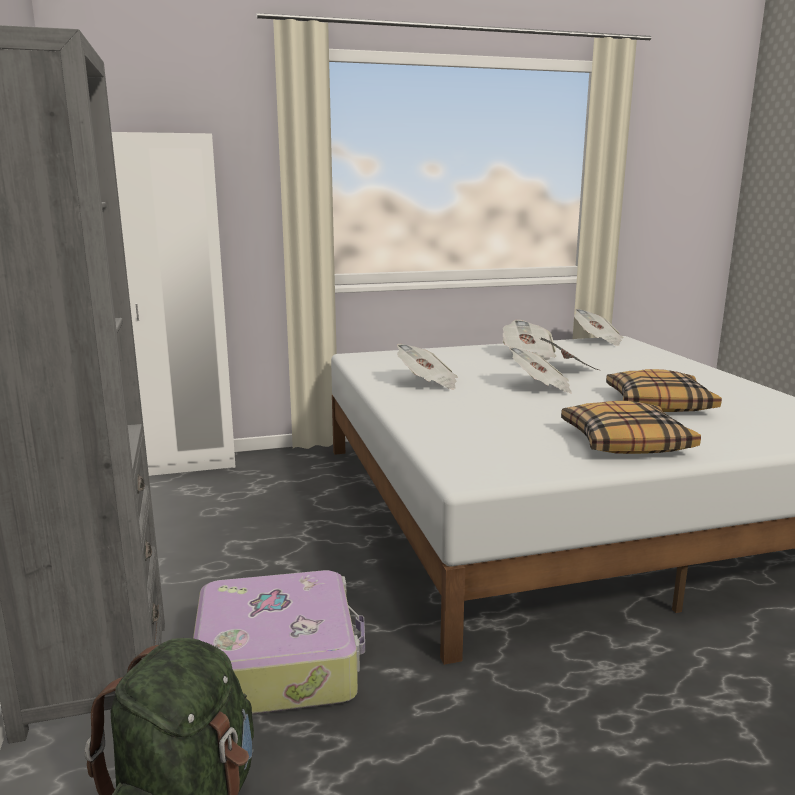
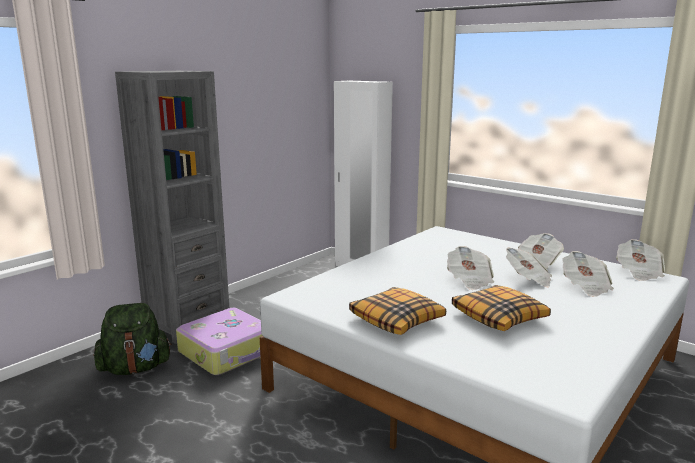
camera: 55 degrees right, 0 degrees up
newspaper [397,344,458,390] -> newspaper moved to [562,251,614,297]

